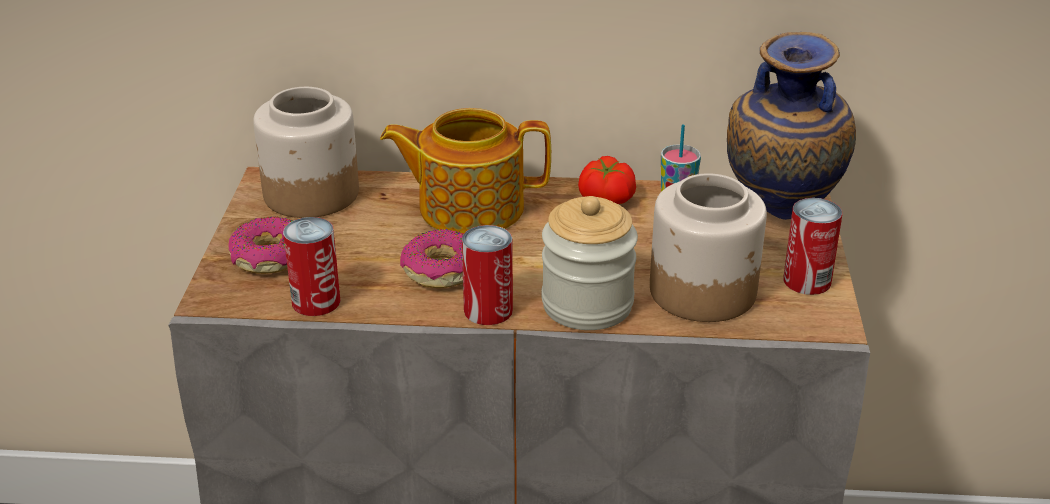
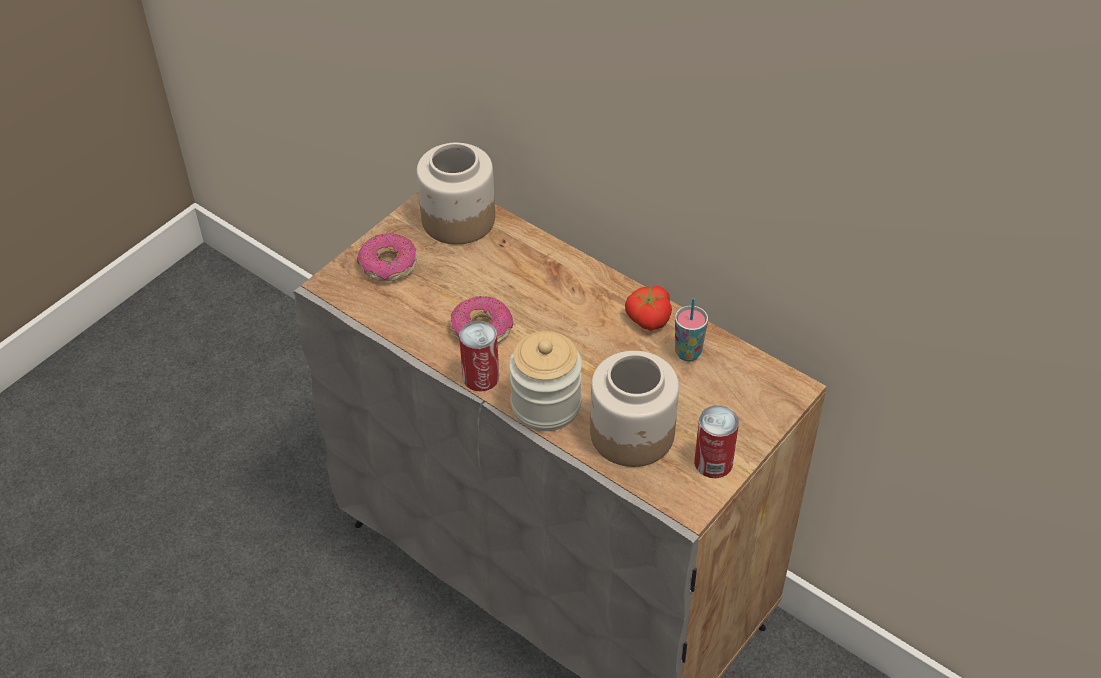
camera: 35 degrees right, 15 degrees up
can [283,217,340,316] -> none
teapot [380,108,551,233] -> none
vase [727,32,856,220] -> none

